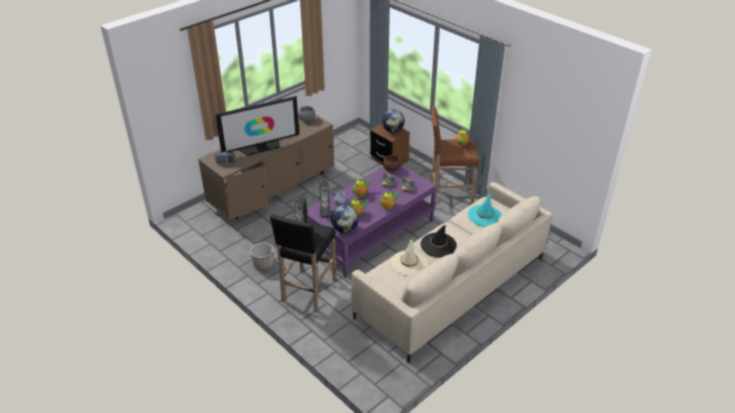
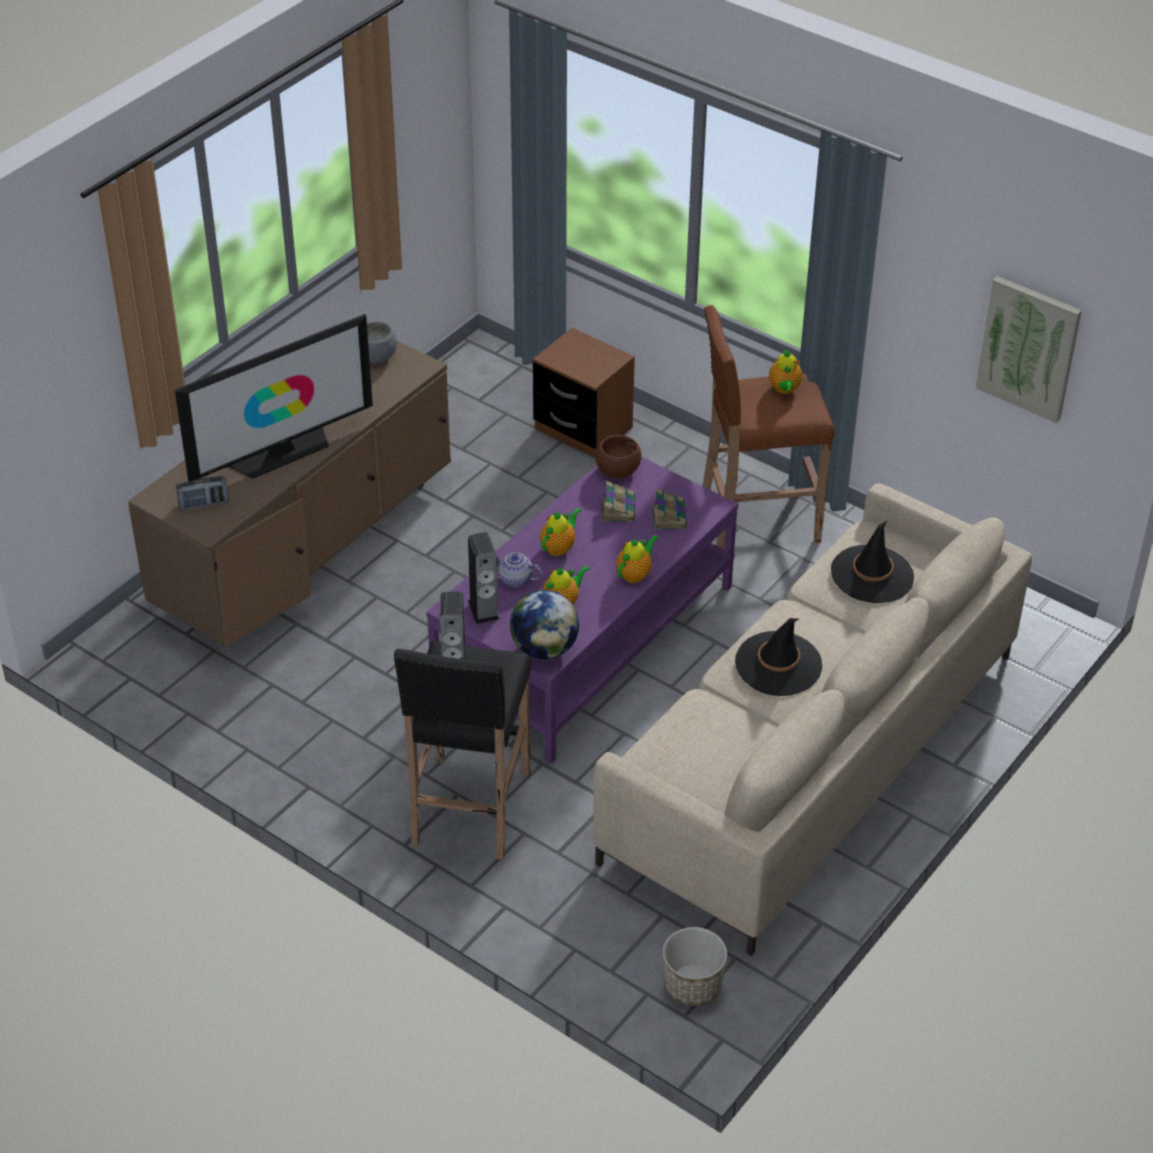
camera: 10 degrees left, 5 degrees up
planter [250,242,274,270] -> planter moved to [663,927,727,1005]
globe [382,109,405,132] -> none
beige hat [391,239,428,276] -> none
turquoise hat [468,194,502,227] -> black hat [831,521,914,603]
none -> picture [976,276,1082,423]

